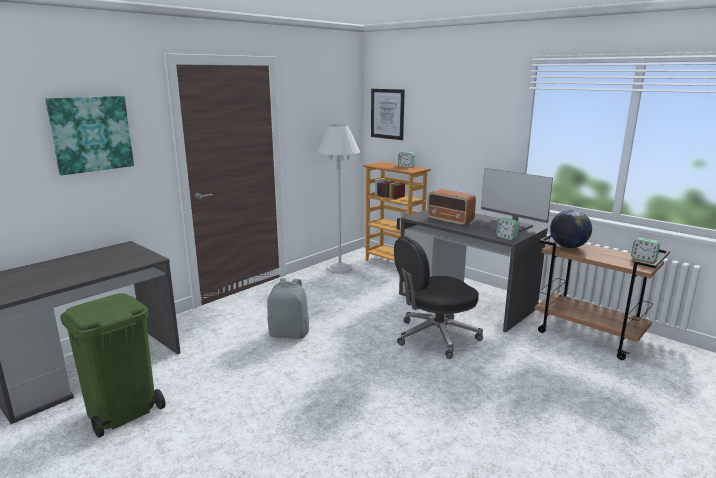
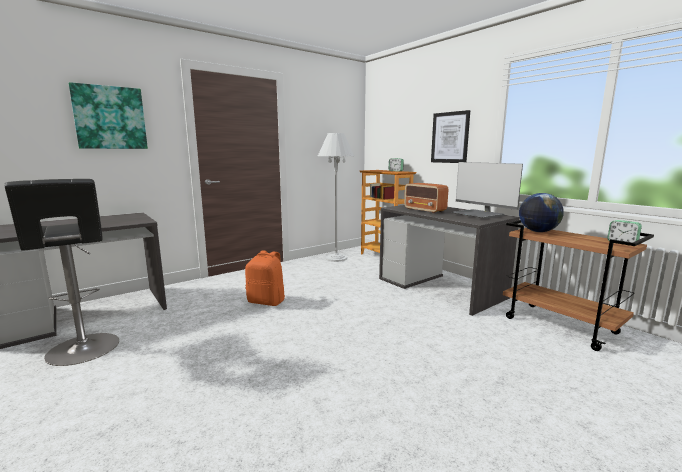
camera: 10 degrees right, 5 degrees down
green trash can [60,293,166,438] -> black stool [4,179,119,366]
grey backpack [267,278,309,339] -> orange backpack [245,251,285,306]
picture [371,89,405,140] -> picture moved to [431,110,470,163]
black office chair [394,236,483,359] -> none
alarm clock [496,218,520,240] -> none

